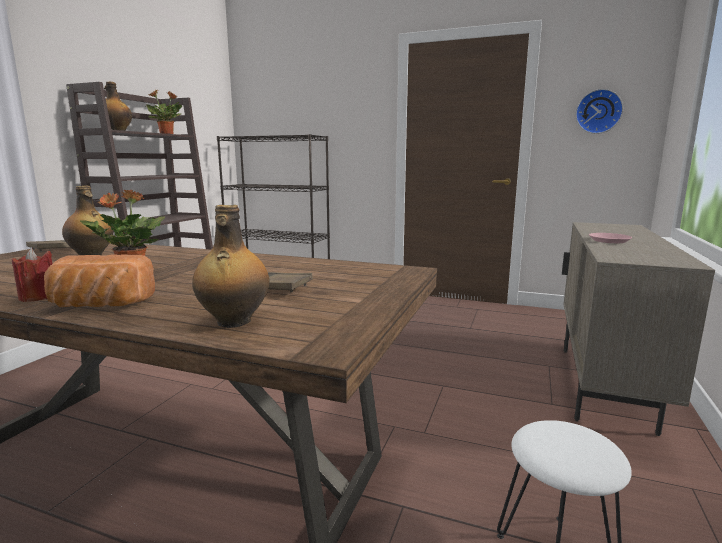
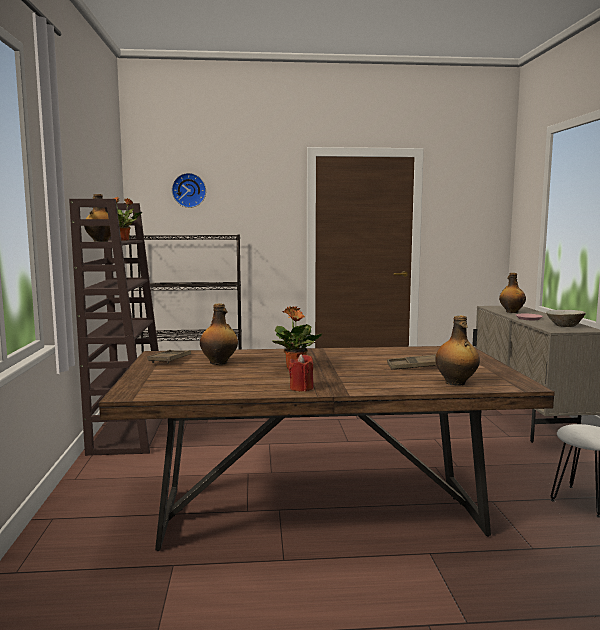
camera: 25 degrees left, 5 degrees down
bread [44,254,155,307] -> none
wall clock [576,89,623,134] -> wall clock moved to [172,173,206,208]
none -> bottle [499,273,526,313]
none -> beige bowl [546,310,586,327]

